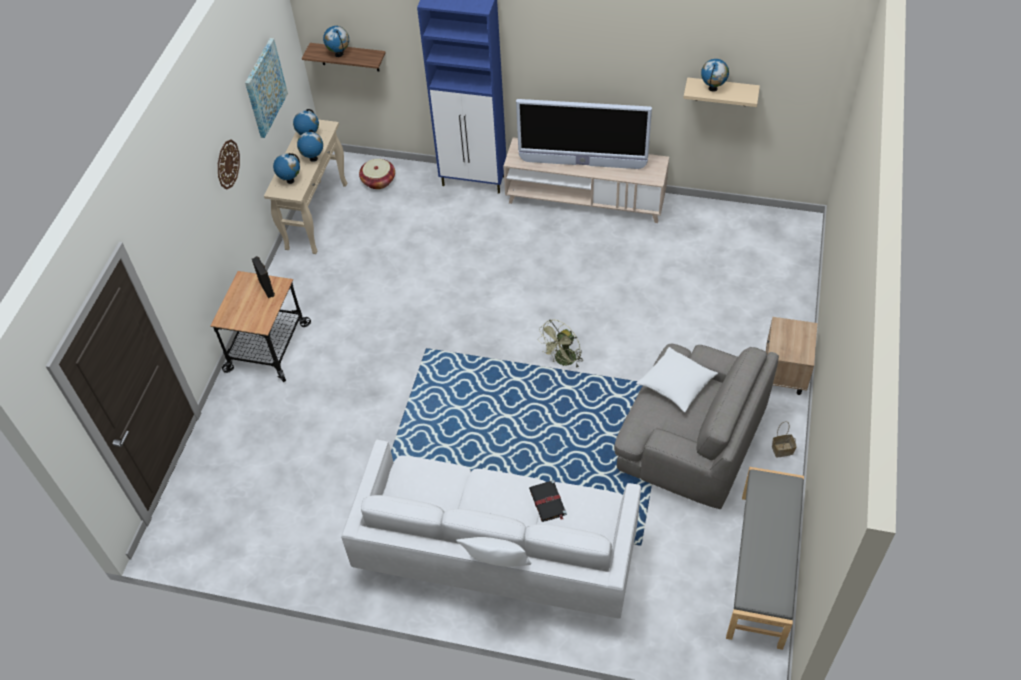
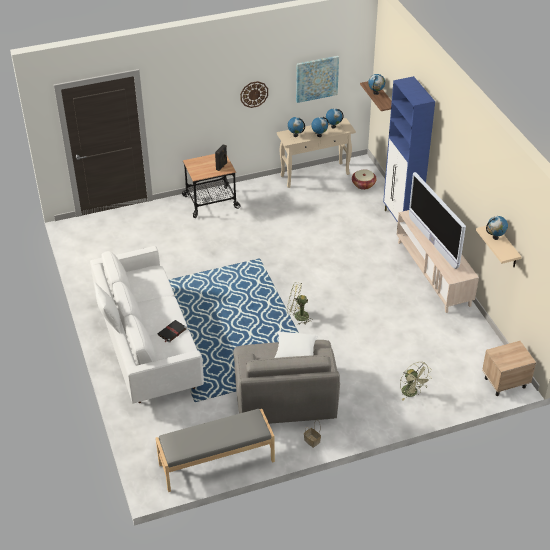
camera: 55 degrees right, 10 degrees down
beige nightstand [766,317,817,395] -> beige nightstand moved to [482,341,536,396]
none -> green fan [400,362,432,401]

